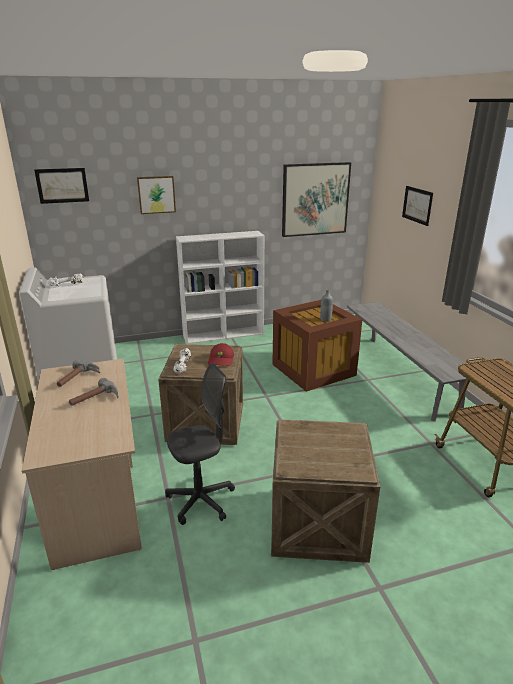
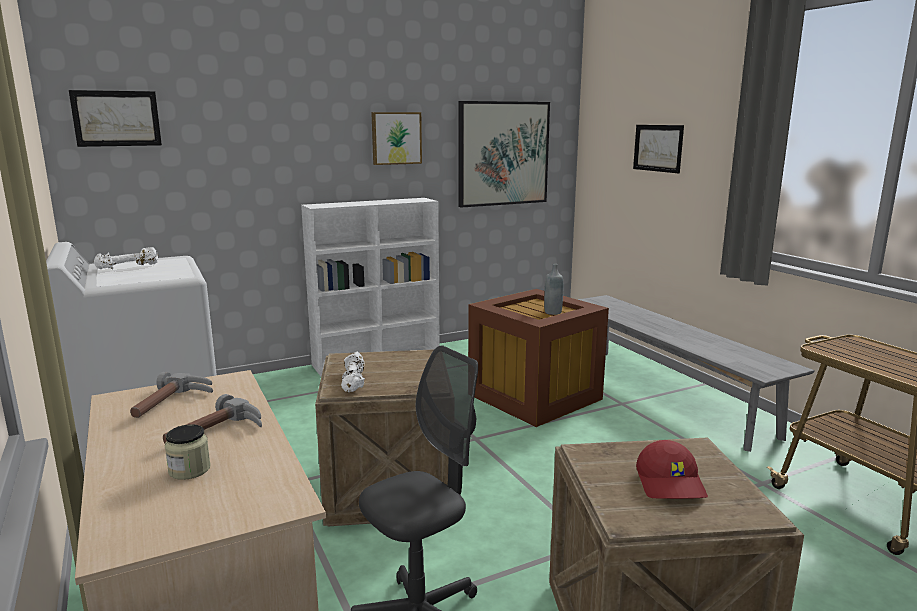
camera: 10 degrees left, 10 degrees down
picture [137,176,176,214] -> picture moved to [371,112,422,165]
red cap [208,343,234,366] -> red cap moved to [636,440,708,499]
none -> jar [165,424,210,480]

